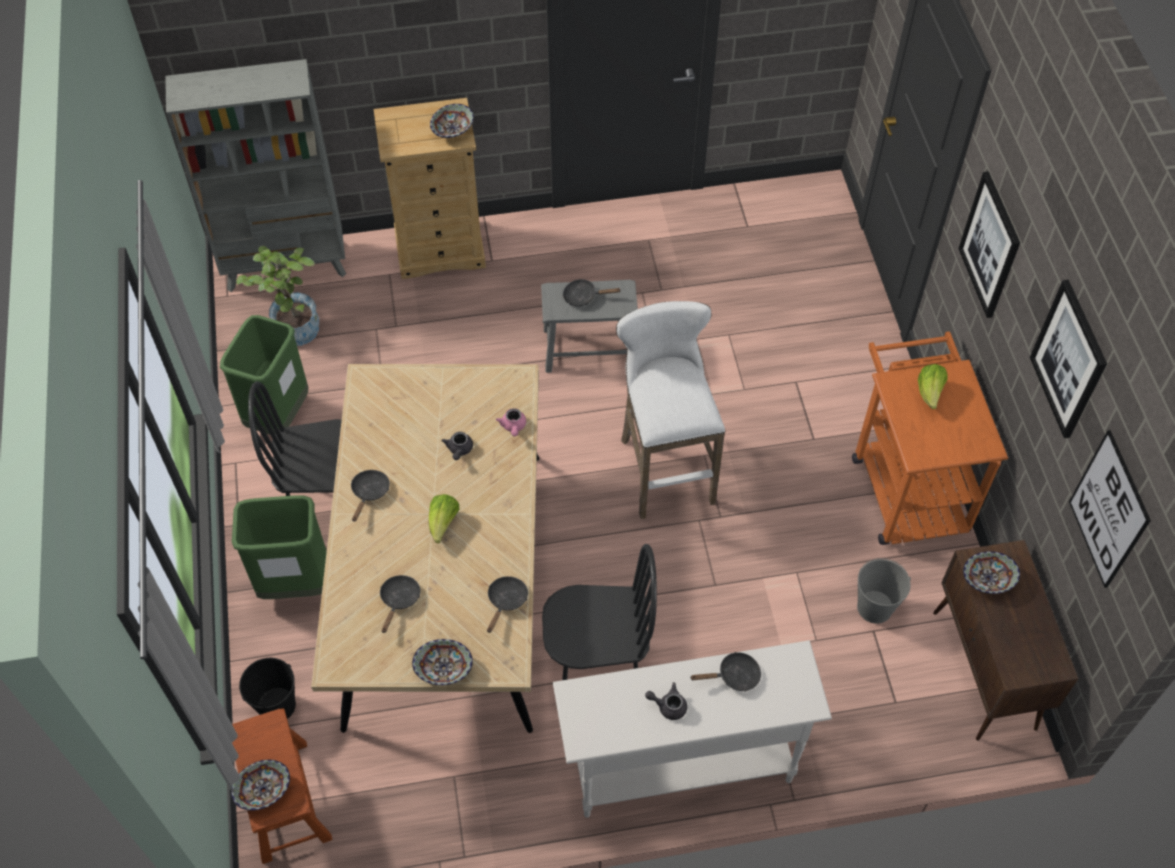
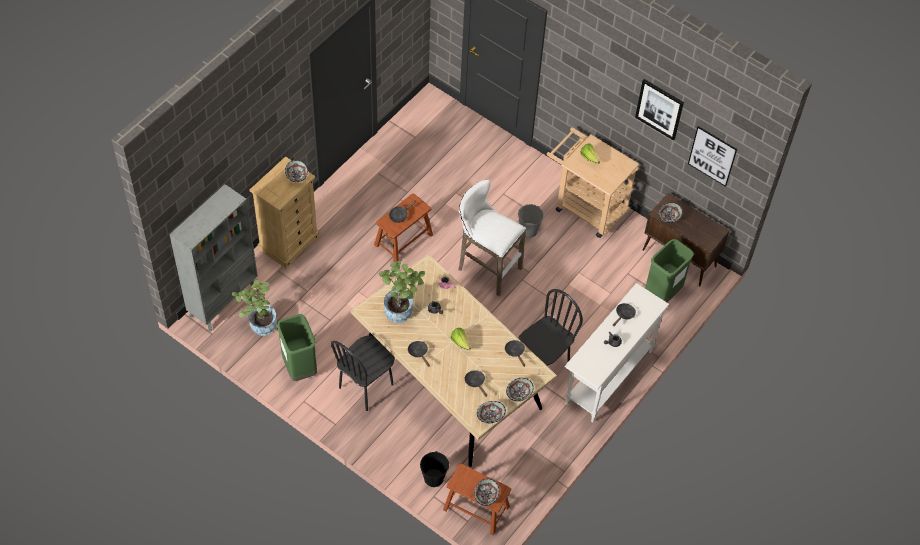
camera: 45 degrees left, 0 degrees up
green trash can [232,495,327,599] -> green trash can moved to [645,239,694,302]
grey stool [541,280,638,373] -> brown stool [374,194,433,262]
orange cart [852,332,1008,545] -> beige cart [547,128,639,238]
grey bucket [857,558,911,624] -> grey bucket moved to [518,204,544,238]
picture [958,171,1020,318] -> none
none -> potted plant [378,261,425,323]
none -> bowl [477,401,506,423]

